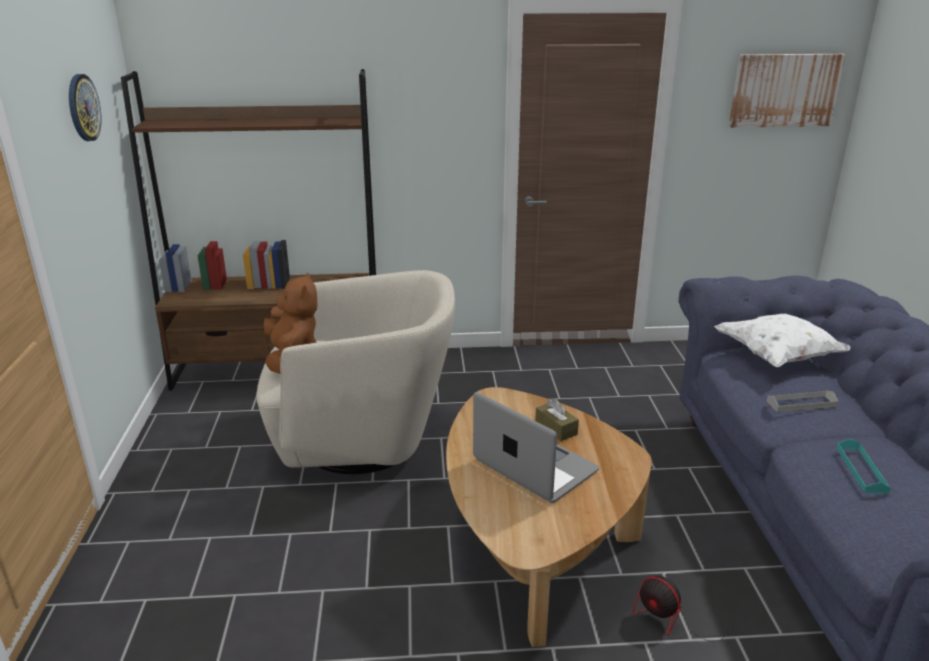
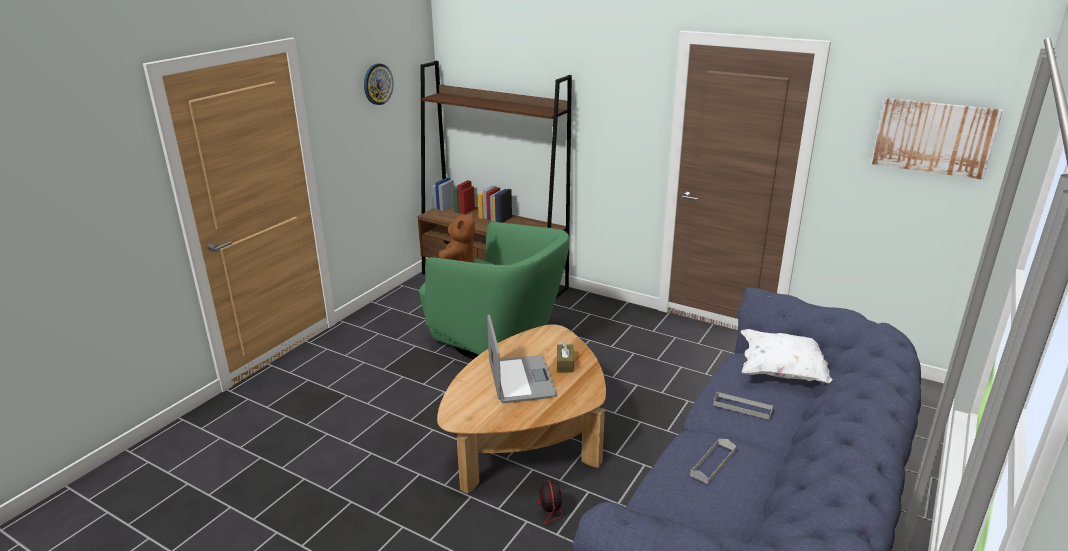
camera: 35 degrees right, 0 degrees up
beige armchair [256,270,455,474] -> green armchair [419,222,570,359]
turquoise tray [836,439,891,494] -> grey tray [690,439,736,484]

